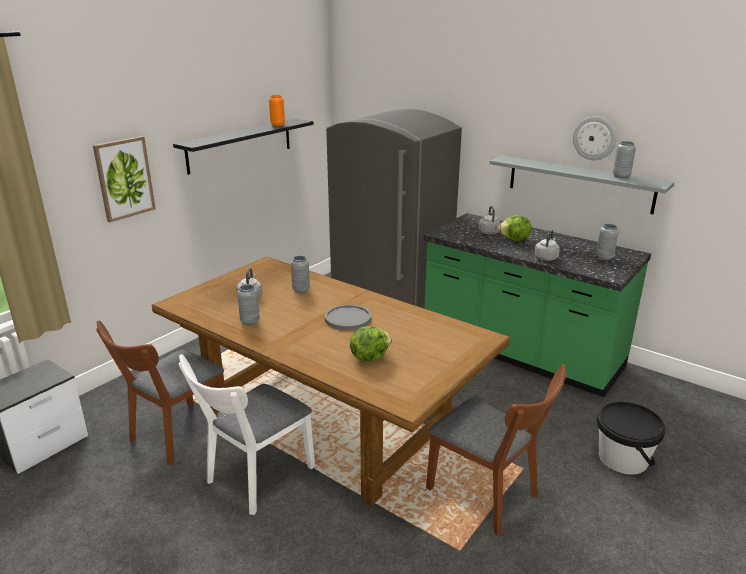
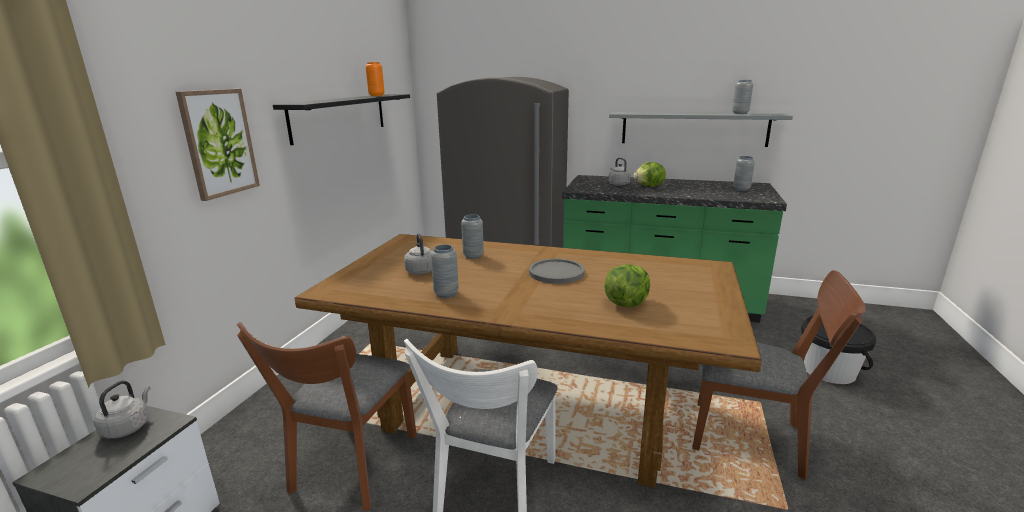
camera: 20 degrees left, 5 degrees down
grey kettle [534,230,560,261] -> grey kettle moved to [93,381,150,438]
wall clock [573,116,617,160] -> none

